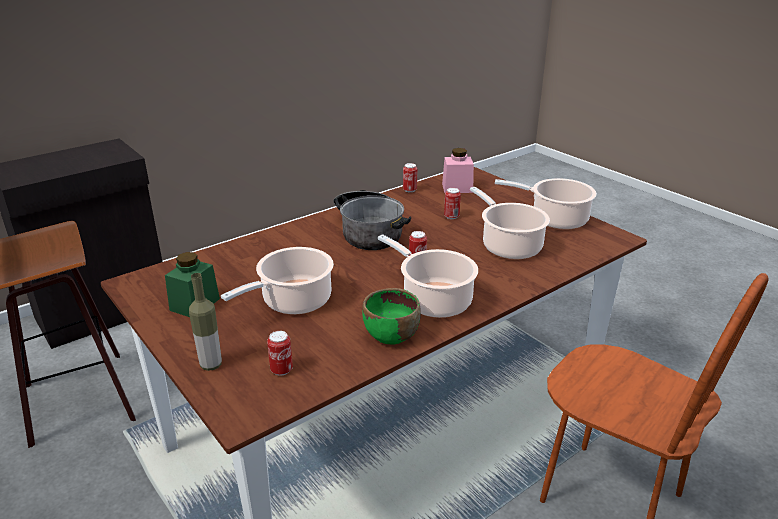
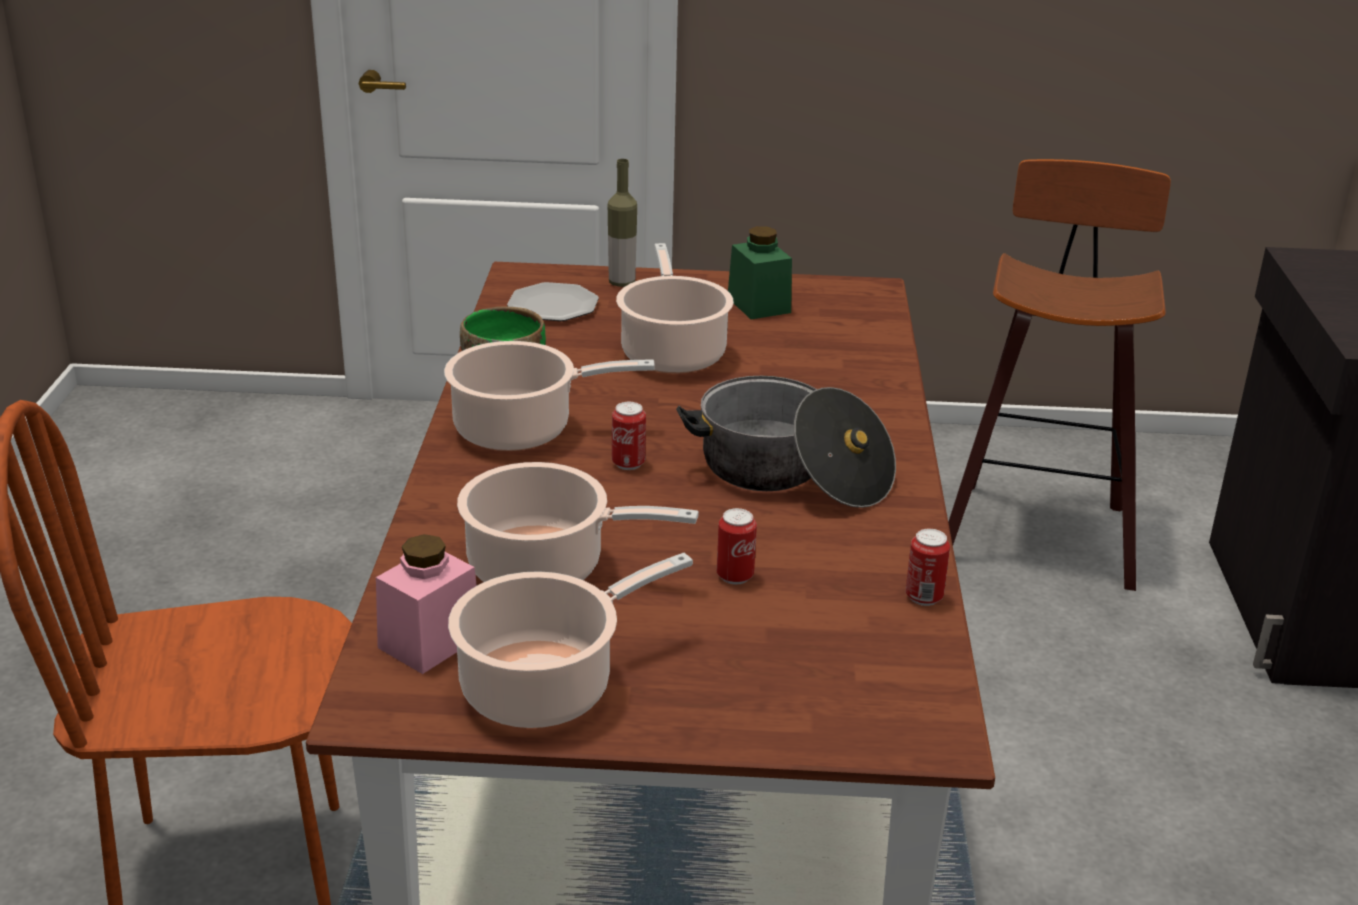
camera: 130 degrees right, 0 degrees up
can [267,331,293,376] -> plate [507,282,599,321]
pink jar [442,148,474,193] -> pink jar moved to [376,534,477,674]

